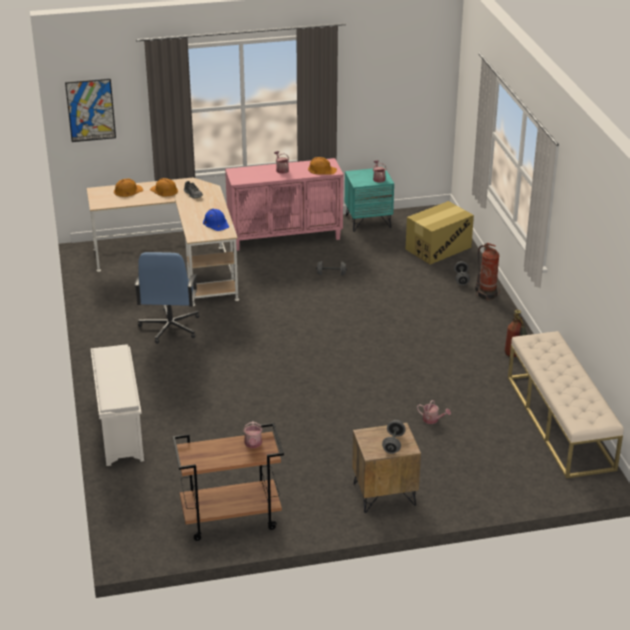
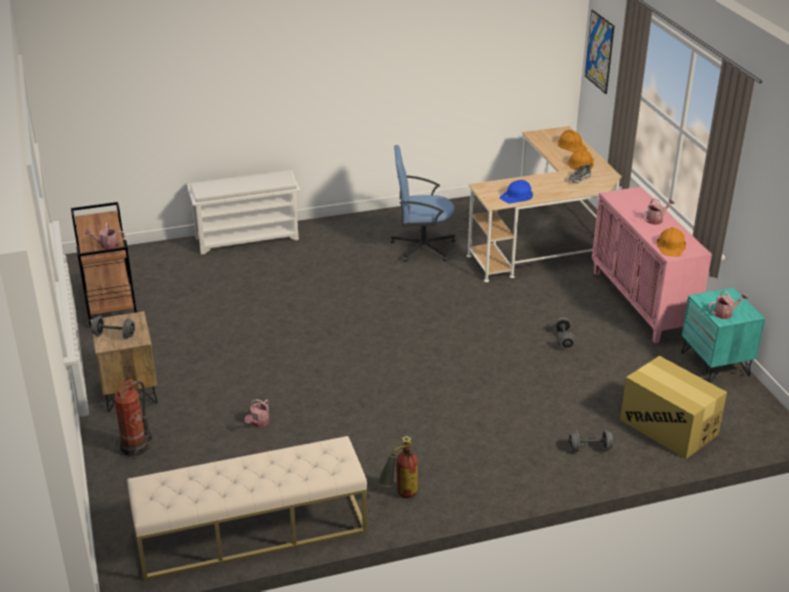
camera: 85 degrees right, 0 degrees up
fire extinguisher [475,243,500,301] -> fire extinguisher moved to [114,379,152,459]

